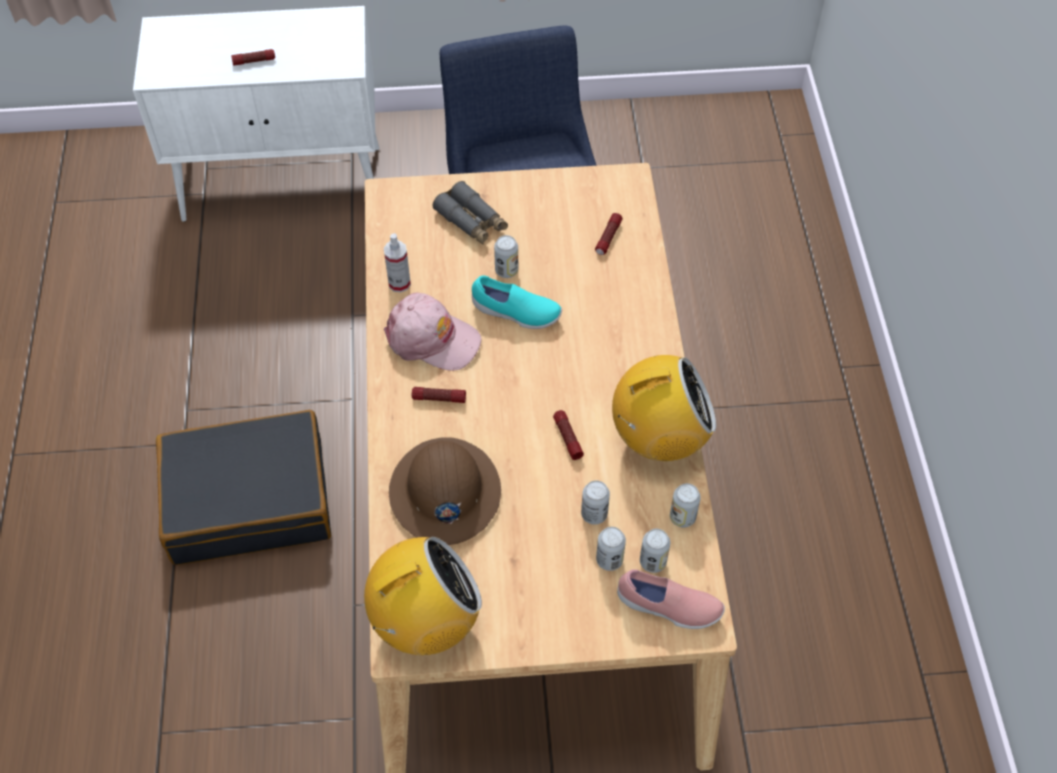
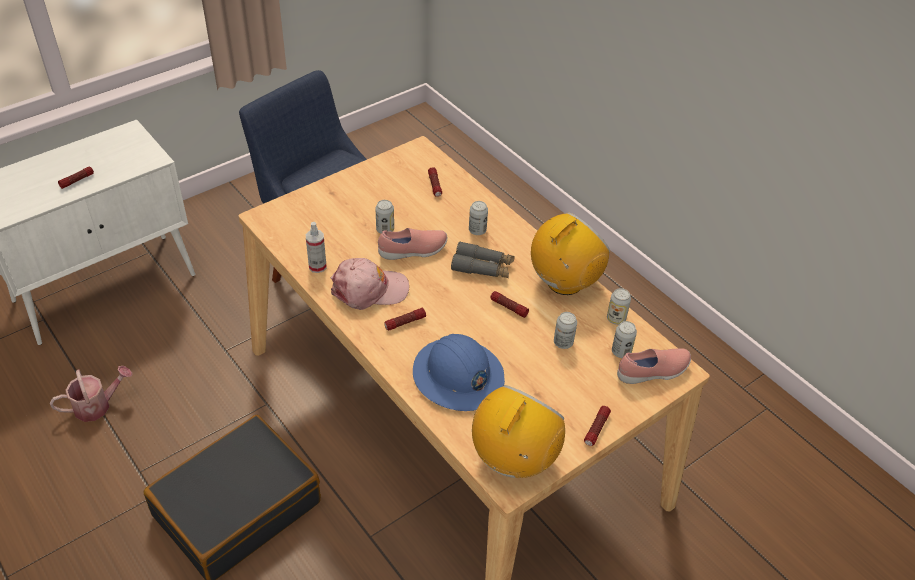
camera: 35 degrees left, 10 degrees down
brown hard hat [389,437,501,545] -> blue hard hat [413,334,505,411]
grey binoculars [433,181,508,245] -> grey binoculars moved to [451,241,515,278]
turquoise shoe [472,275,562,329] -> pink shoe [378,228,447,260]
can [596,527,626,571] -> can moved to [469,201,488,235]
none -> watering can [50,366,133,422]
none -> flashlight [584,406,611,446]

